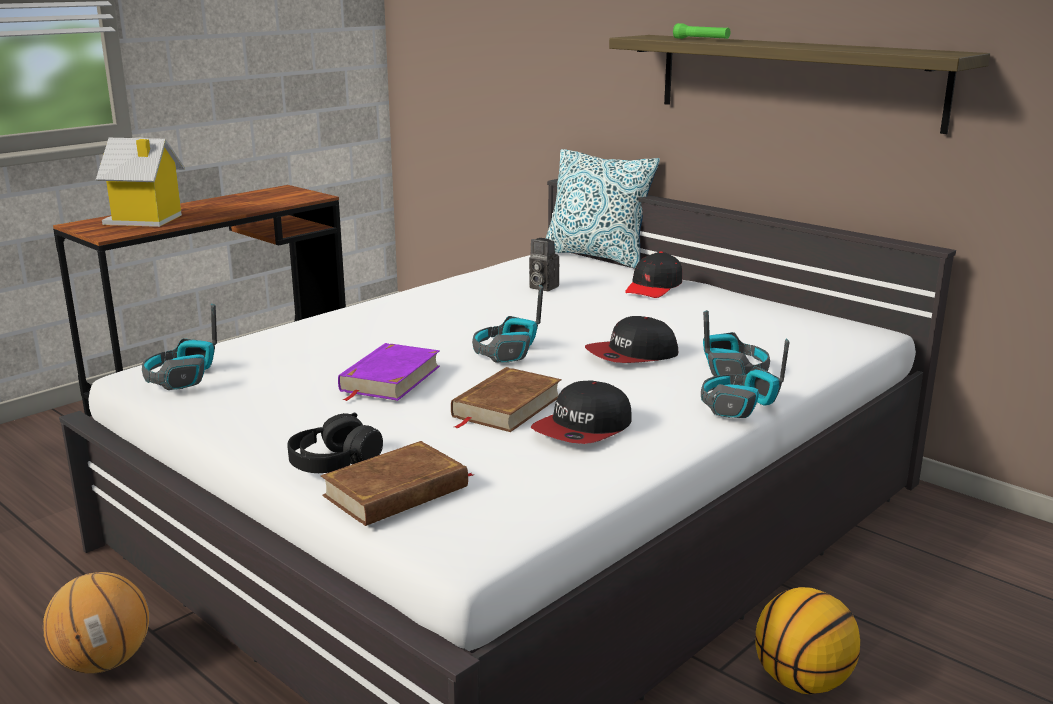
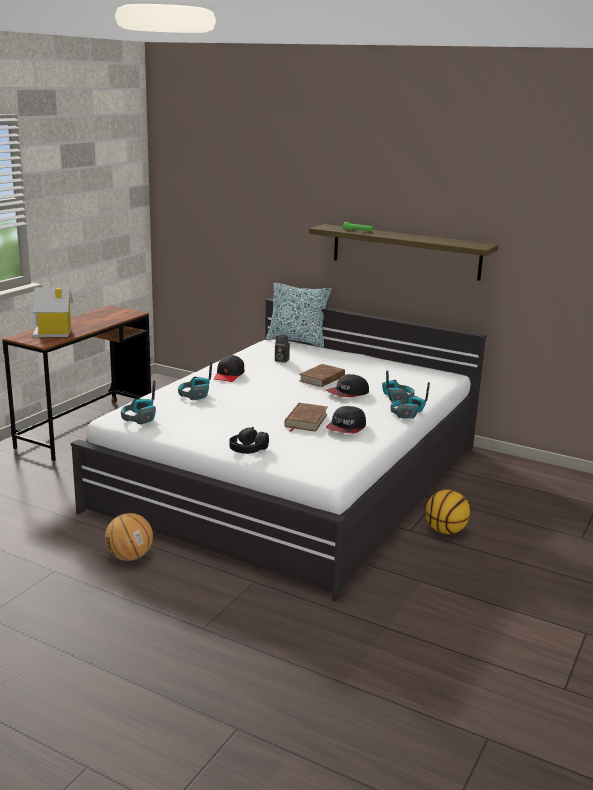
camera: 15 degrees left, 0 degrees up
brown book [321,441,474,526] -> brown book moved to [299,364,345,387]
purple book [338,343,440,401] -> none
headphones [472,285,543,363] -> headphones moved to [178,361,212,400]
black cap [625,251,682,298] -> black cap moved to [214,355,244,382]

